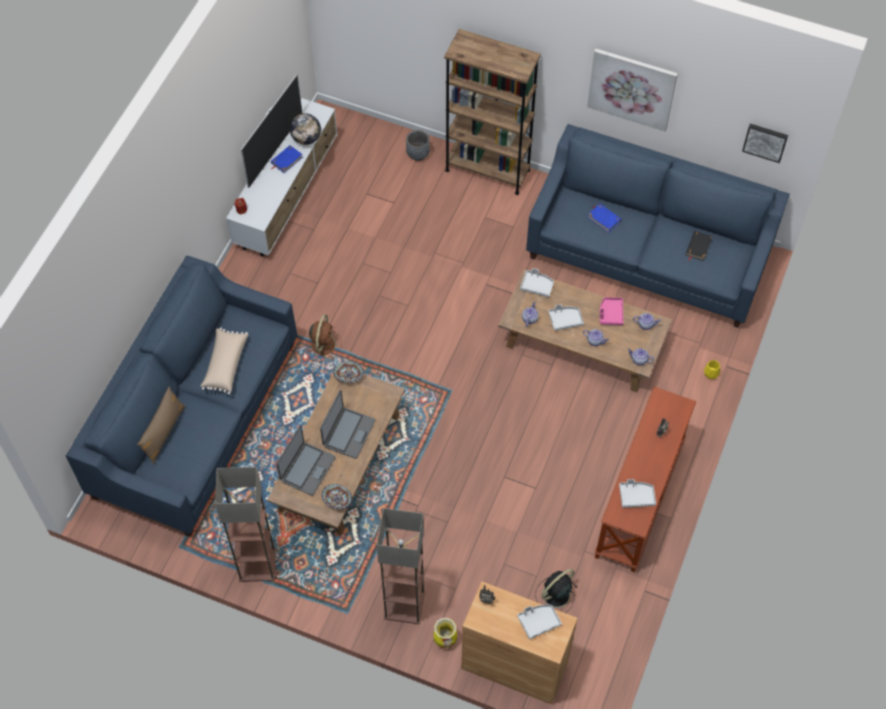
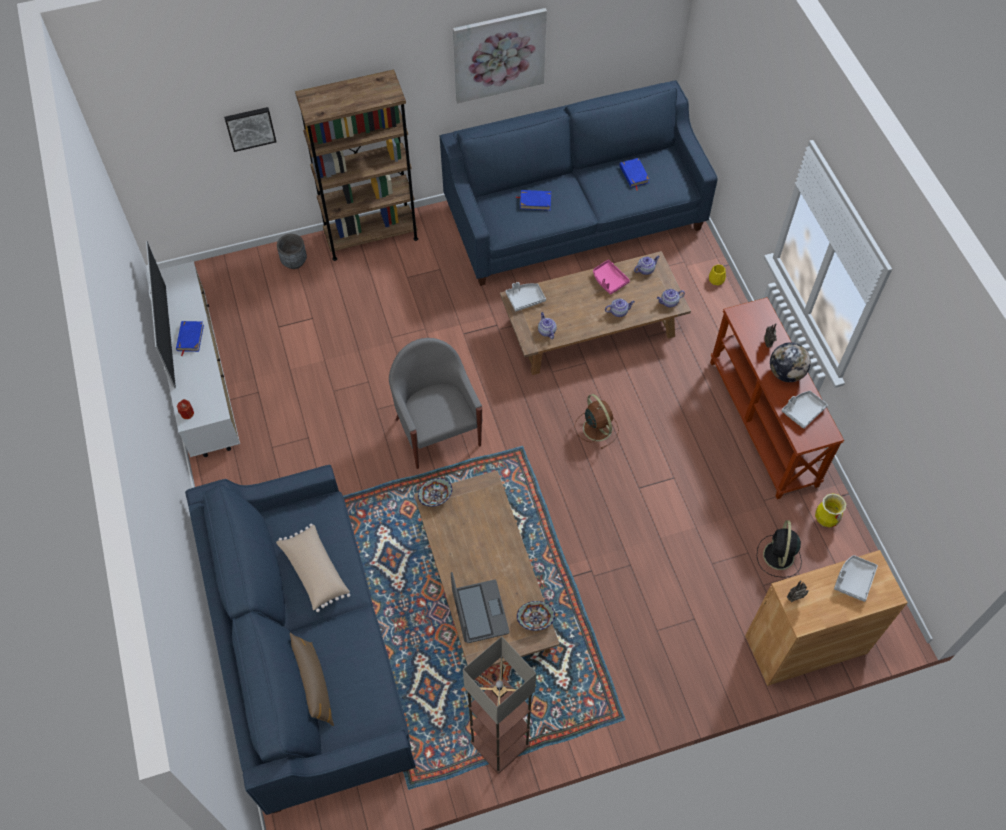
camera: 40 degrees left, 0 degrees up
globe [290,113,321,145] -> globe moved to [770,342,811,382]
brown fan [306,314,342,361] -> brown fan moved to [574,394,619,449]
laptop [320,390,375,459] -> none
floor lamp [377,508,425,624] -> none
vase [434,618,457,648] -> vase moved to [815,493,846,528]
grey tray [548,304,584,331] -> none
black book [686,231,712,261] -> blue book [620,158,650,191]
picture [742,124,788,163] -> picture moved to [224,107,276,152]
none -> grey armchair [389,338,482,469]

